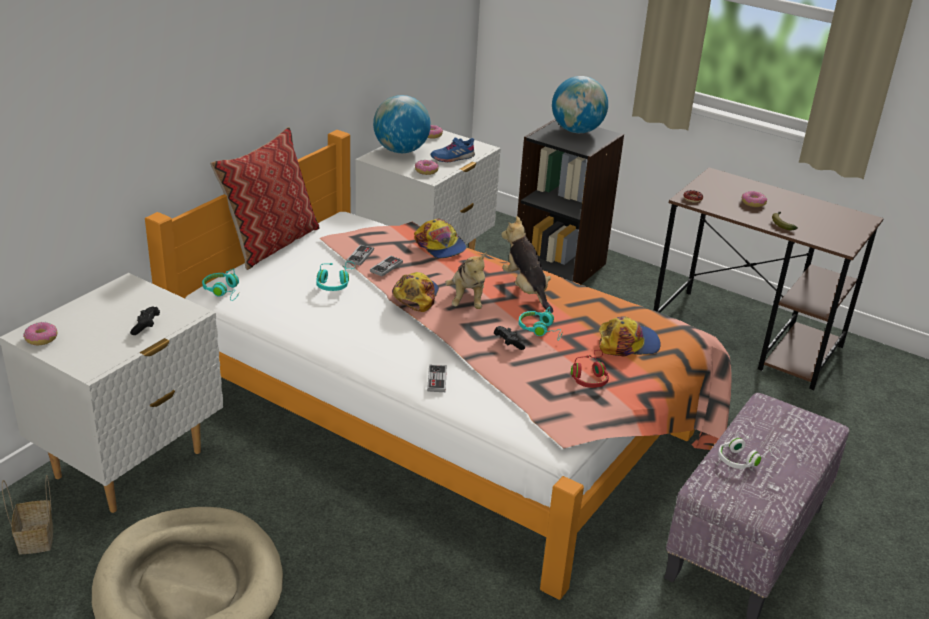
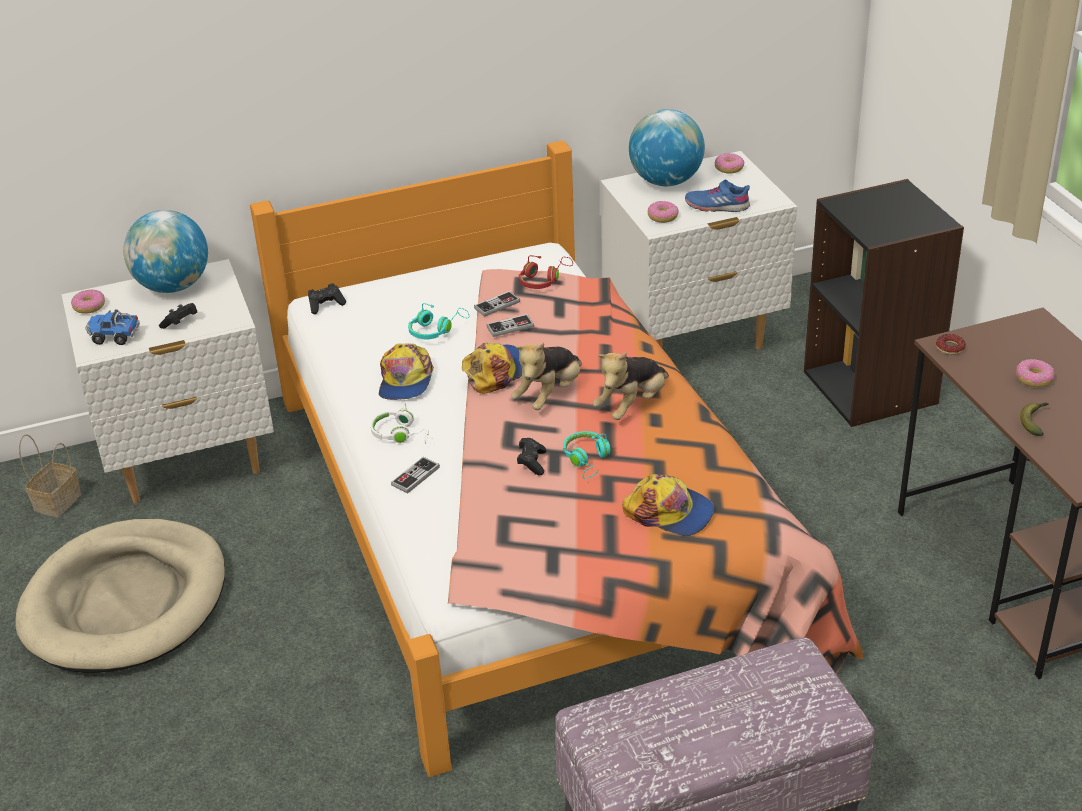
camera: 40 degrees right, 5 degrees up
turquoise headphones [202,269,239,301] -> black game controller [308,283,346,314]
pillow [210,127,320,270] -> none
cap [414,219,467,258] -> cap moved to [379,343,434,400]
plush toy [501,216,553,313] -> plush toy turned 150 degrees counterclockwise [593,353,669,420]
globe [552,76,608,133] -> globe moved to [123,210,208,293]
red headphones [571,350,609,388] -> red headphones moved to [519,255,573,289]
white headphones [718,432,781,469] -> white headphones moved to [371,403,429,444]
none -> toy truck [86,309,140,345]

